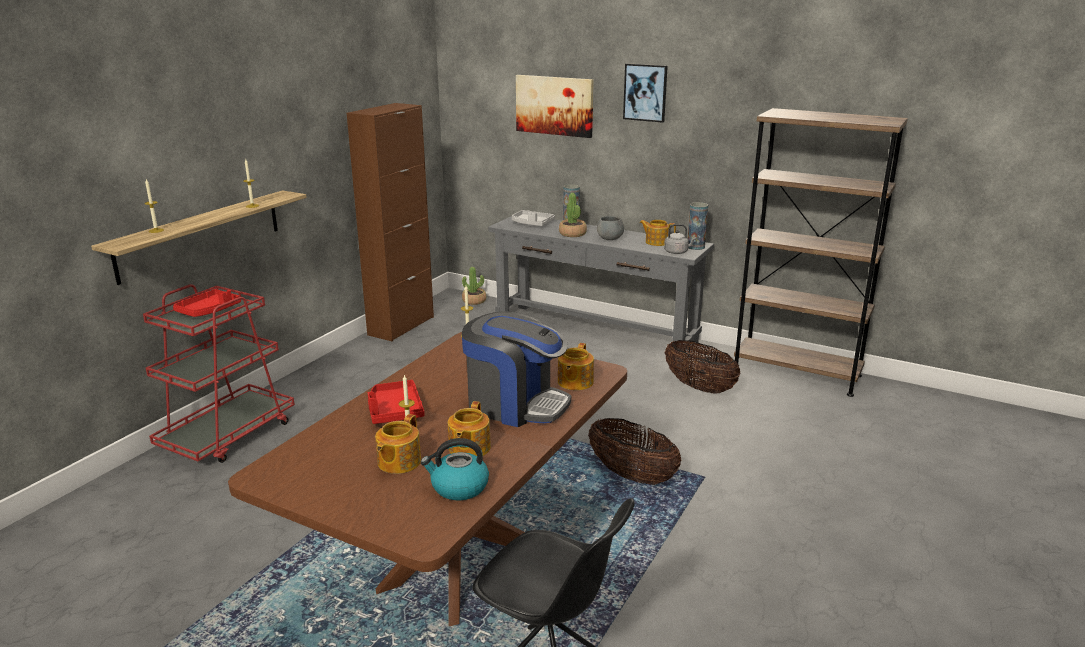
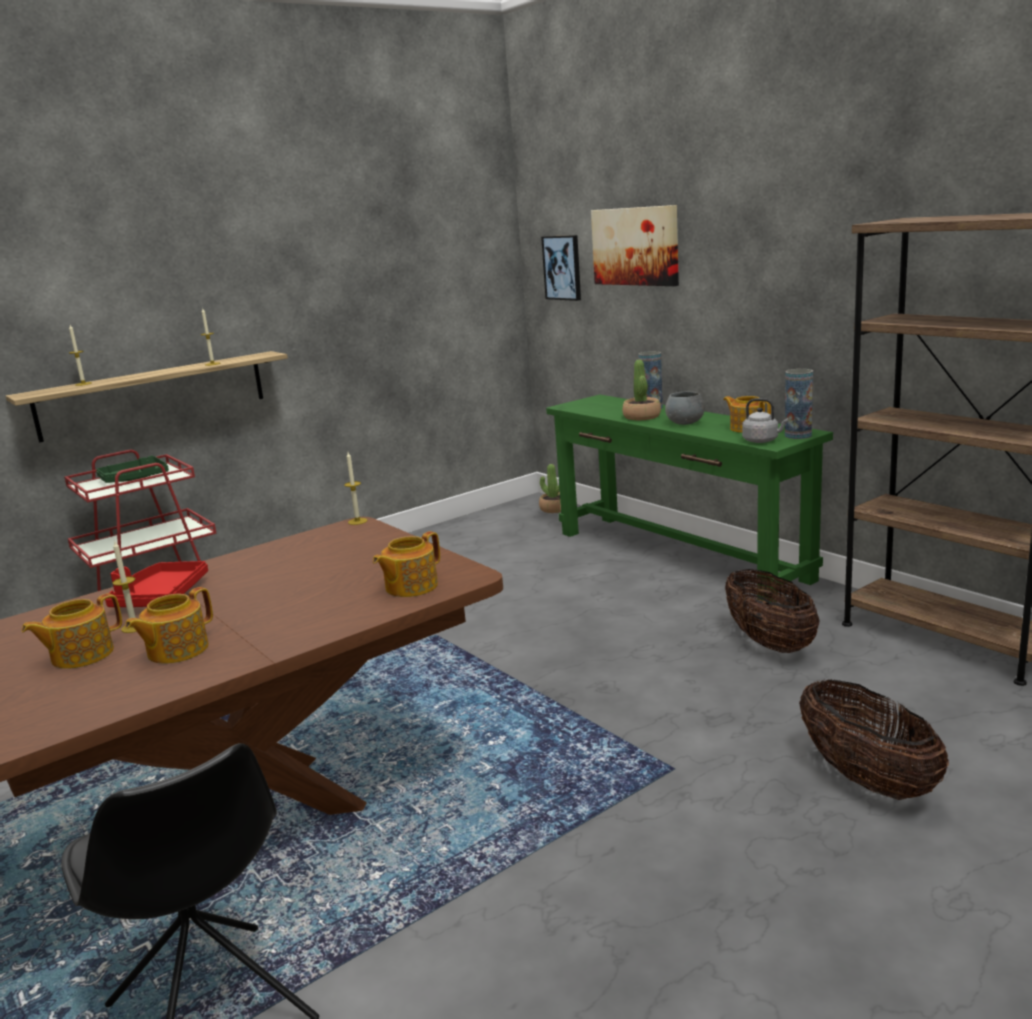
camera: 25 degrees right, 5 degrees down
red tray [173,289,241,317] -> green tray [96,455,169,483]
brown cabinet [347,103,434,341] -> none
kettle [421,438,489,500] -> none
coffee machine [462,311,571,427] -> none
grey console table [488,216,714,352] -> green console table [546,395,833,602]
grey tray [512,210,555,226] -> none
basket [588,418,682,485] -> basket moved to [799,680,949,800]
picture [623,63,668,123] -> picture moved to [541,235,581,301]

